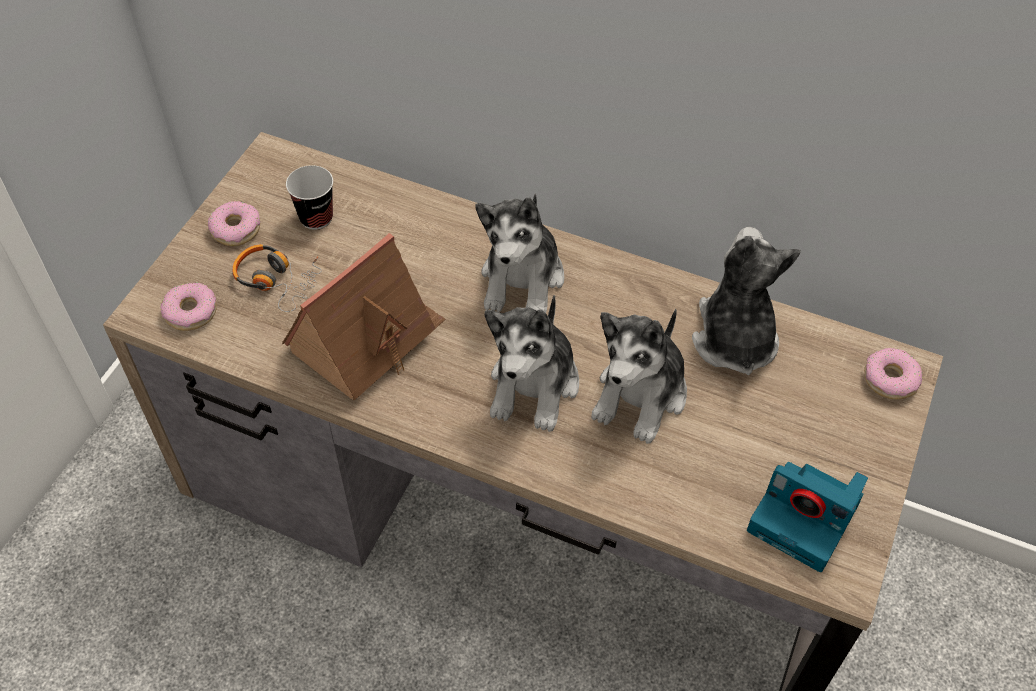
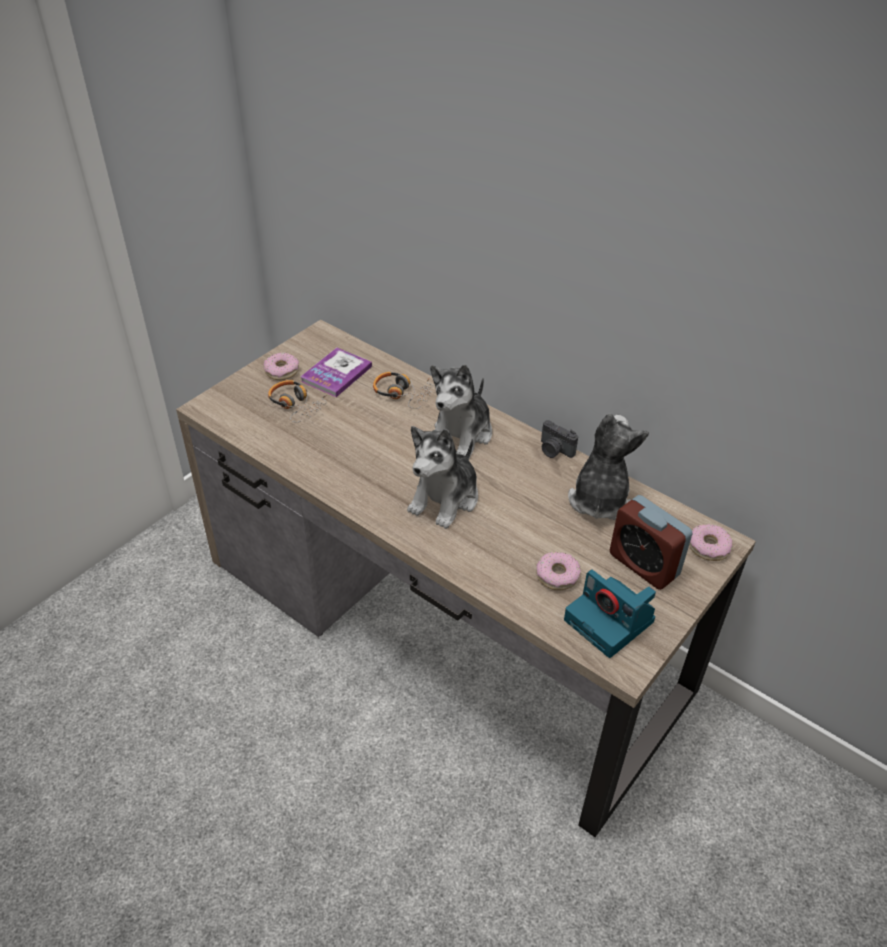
camera: 15 degrees right, 10 degrees down
donut [161,282,217,331] -> donut moved to [536,552,581,590]
toy house [282,233,446,400] -> none
cup [286,165,333,230] -> book [300,348,372,397]
plush toy [591,309,687,444] -> none
none -> headphones [373,372,434,409]
none -> camera [541,420,578,458]
none -> alarm clock [610,495,693,590]

